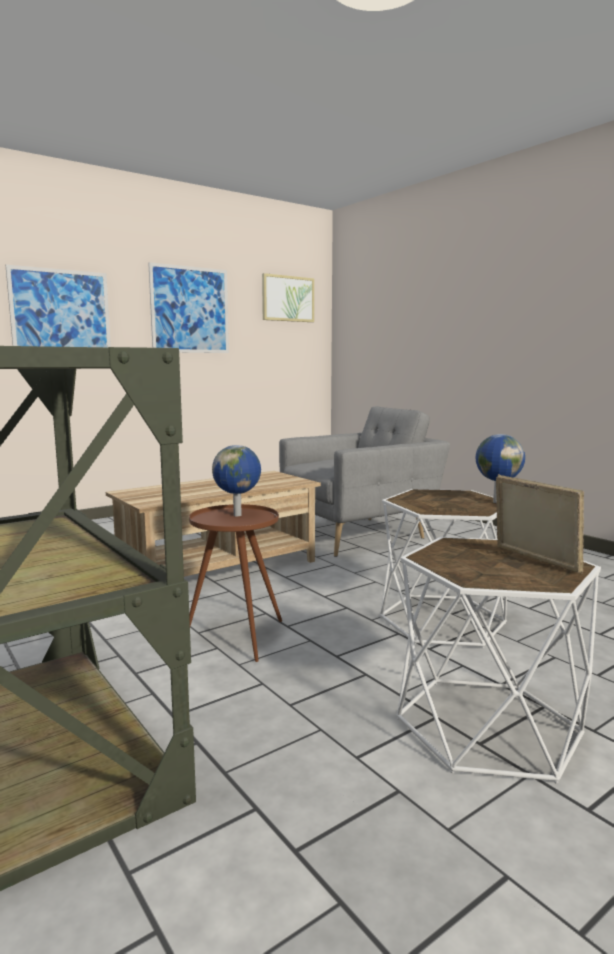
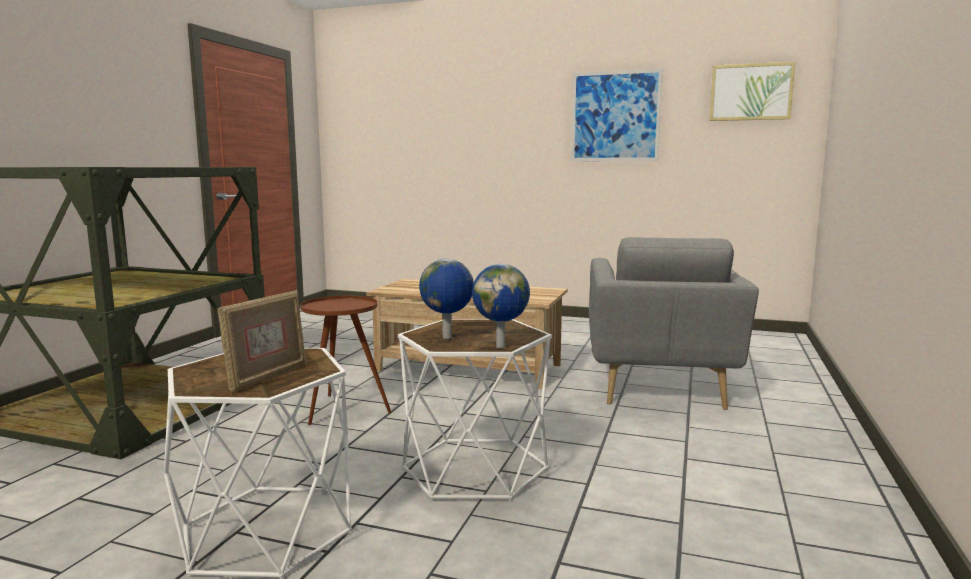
camera: 55 degrees right, 0 degrees up
picture [6,265,111,347] -> none
globe [212,445,261,516] -> globe moved to [419,259,474,339]
grey armchair [279,407,450,557] -> grey armchair turned 75 degrees clockwise [589,237,759,410]

